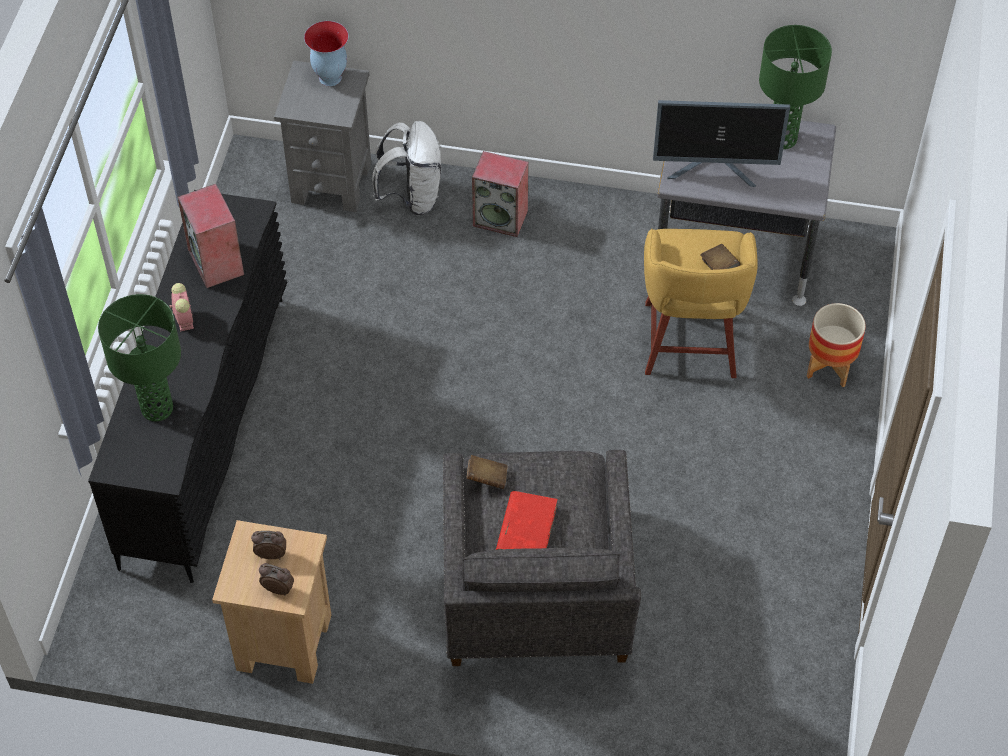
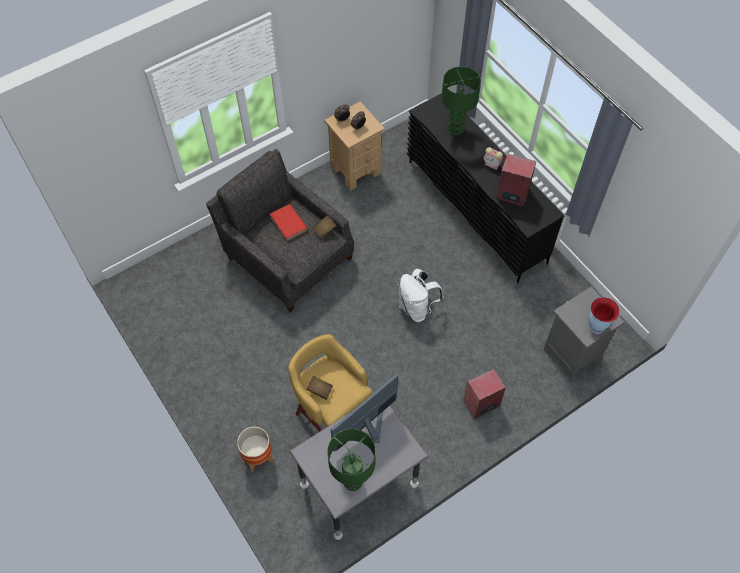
camera: 135 degrees right, 5 degrees up
white backpack [372,121,441,216] -> white backpack moved to [398,269,444,322]

